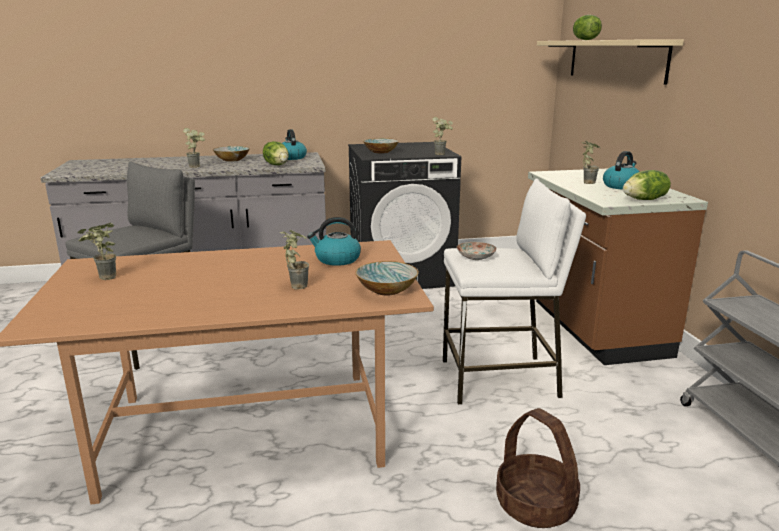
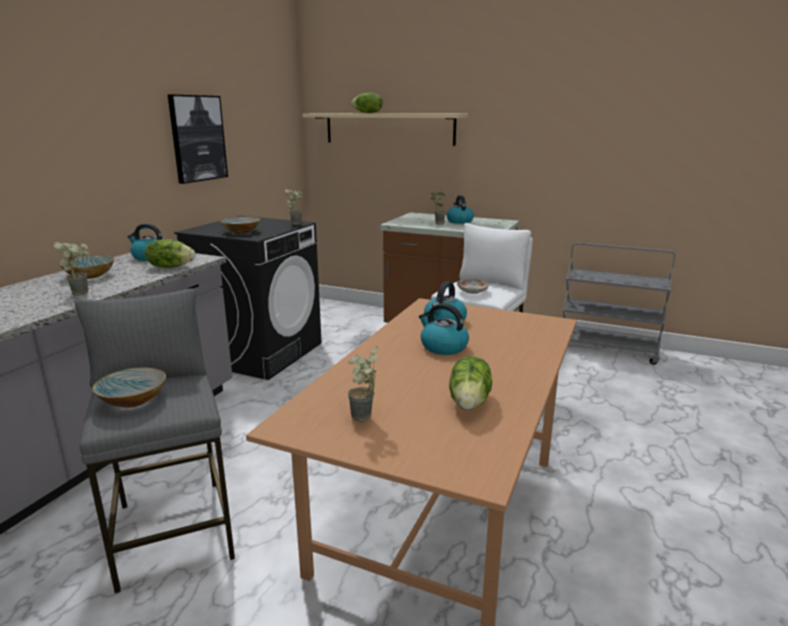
camera: 55 degrees left, 0 degrees up
potted plant [280,230,309,289] -> none
bowl [355,261,419,296] -> bowl moved to [92,367,166,408]
basket [496,408,580,528] -> none
lettuce [623,170,671,200] -> lettuce moved to [449,356,492,410]
none -> picture [168,94,228,184]
none -> kettle [419,303,469,355]

